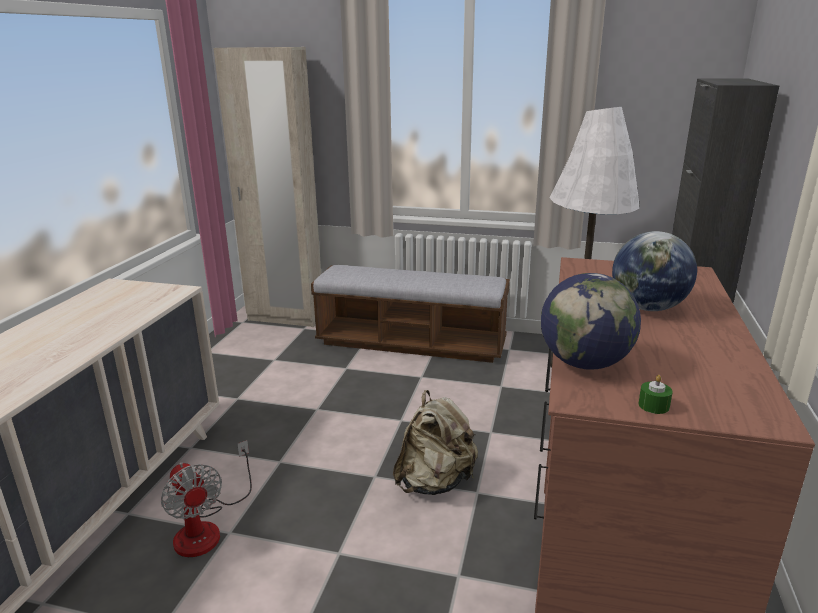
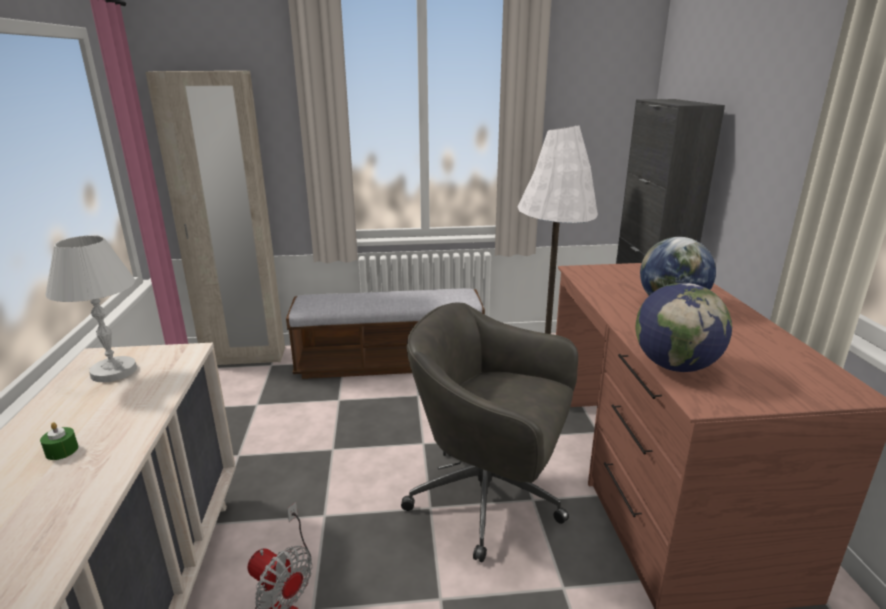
camera: 20 degrees left, 0 degrees up
beige backpack [393,390,478,495] -> grey office chair [401,302,578,562]
green candle [638,375,673,414] -> green candle moved to [40,422,78,460]
none -> white table lamp [45,235,137,382]

